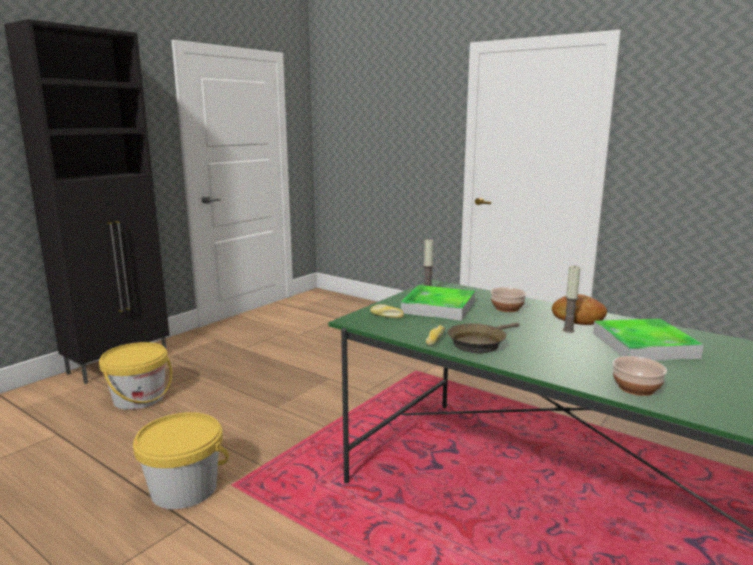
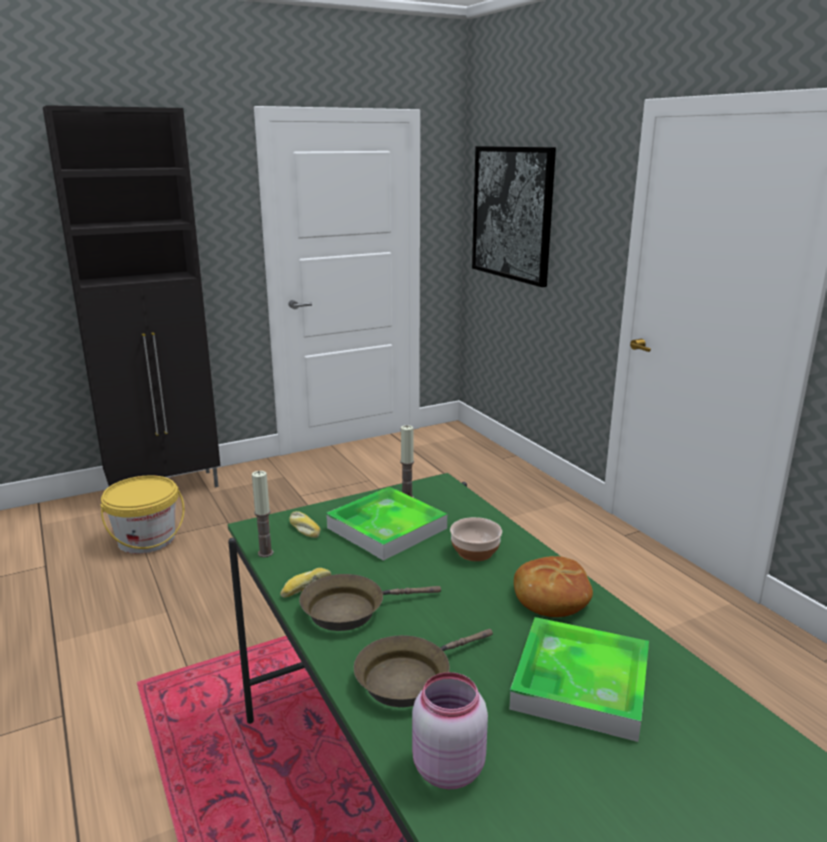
camera: 25 degrees right, 5 degrees up
yellow bucket [133,412,229,509] -> none
candle [563,266,581,333] -> candle moved to [252,471,273,557]
bowl [613,356,667,396] -> pink jar [412,672,488,789]
none -> brown frying pan [354,629,493,707]
none -> picture [472,146,556,287]

